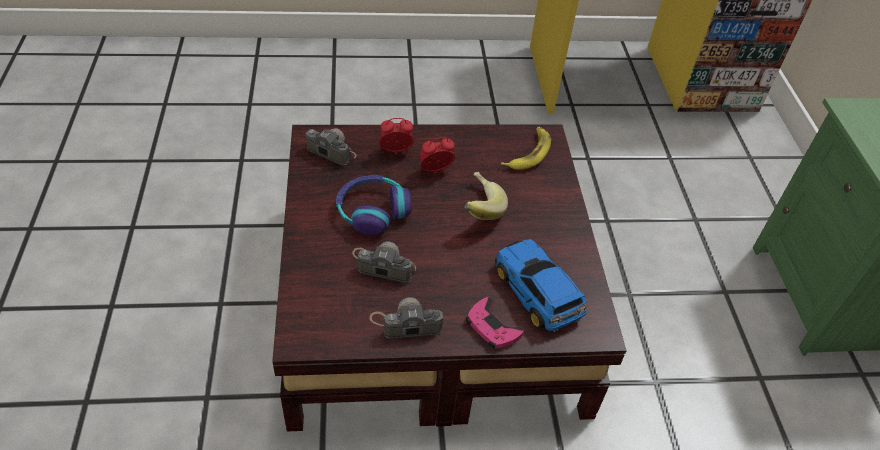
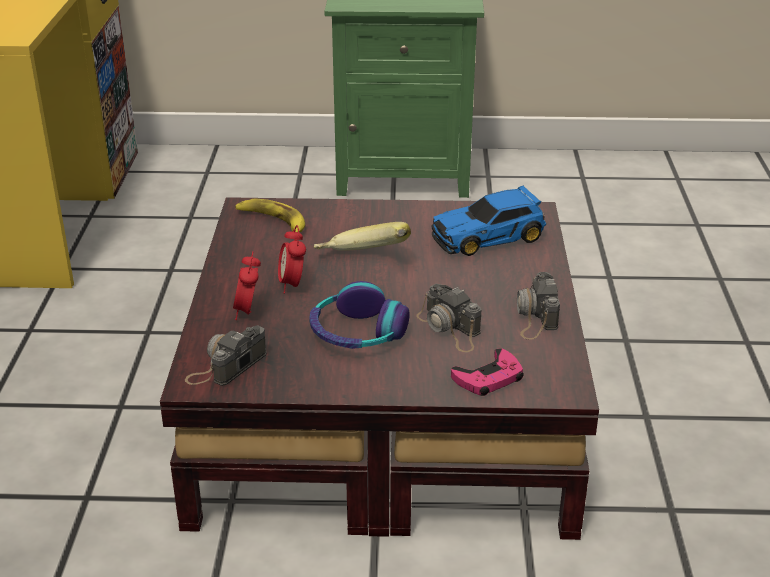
camera: 80 degrees left, 15 degrees down
camera [352,242,416,283] -> camera turned 60 degrees counterclockwise [416,284,481,352]
pink game controller [466,297,524,349] -> pink game controller moved to [451,348,524,396]

